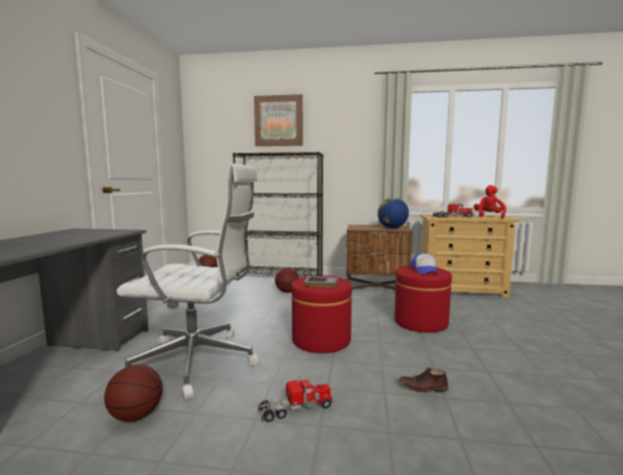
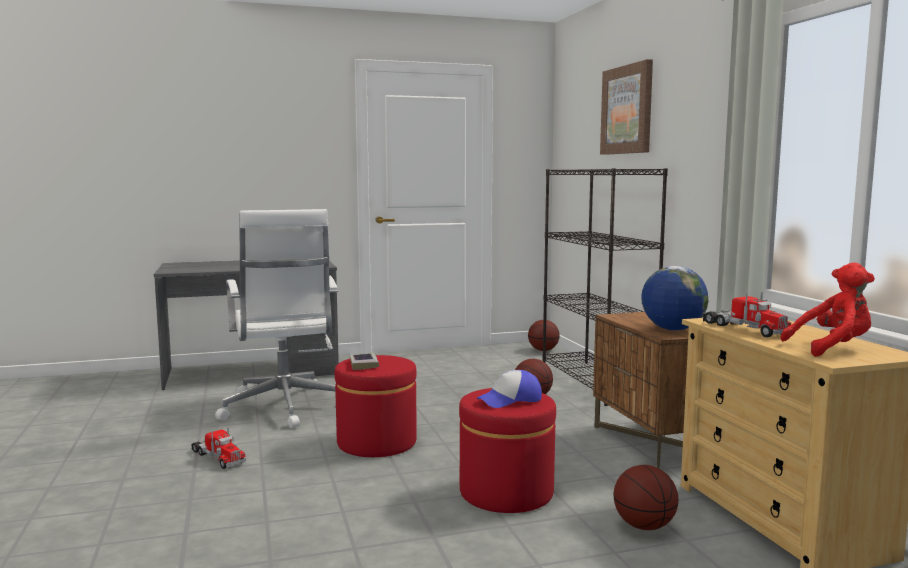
camera: 65 degrees right, 0 degrees up
basketball [104,365,163,422] -> basketball moved to [613,465,678,530]
brown shoe [399,368,448,392] -> none

